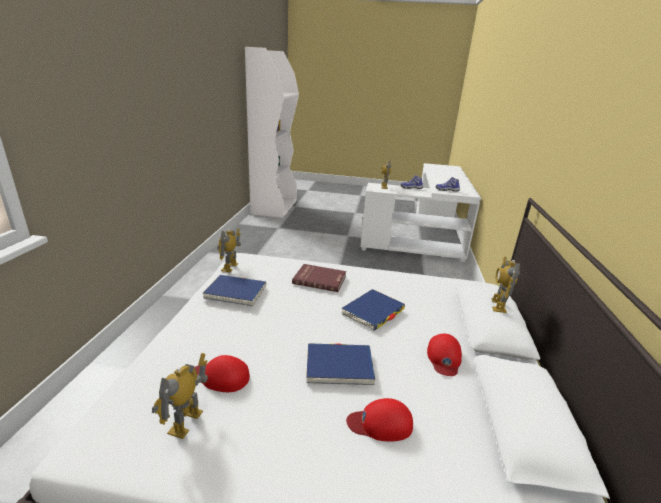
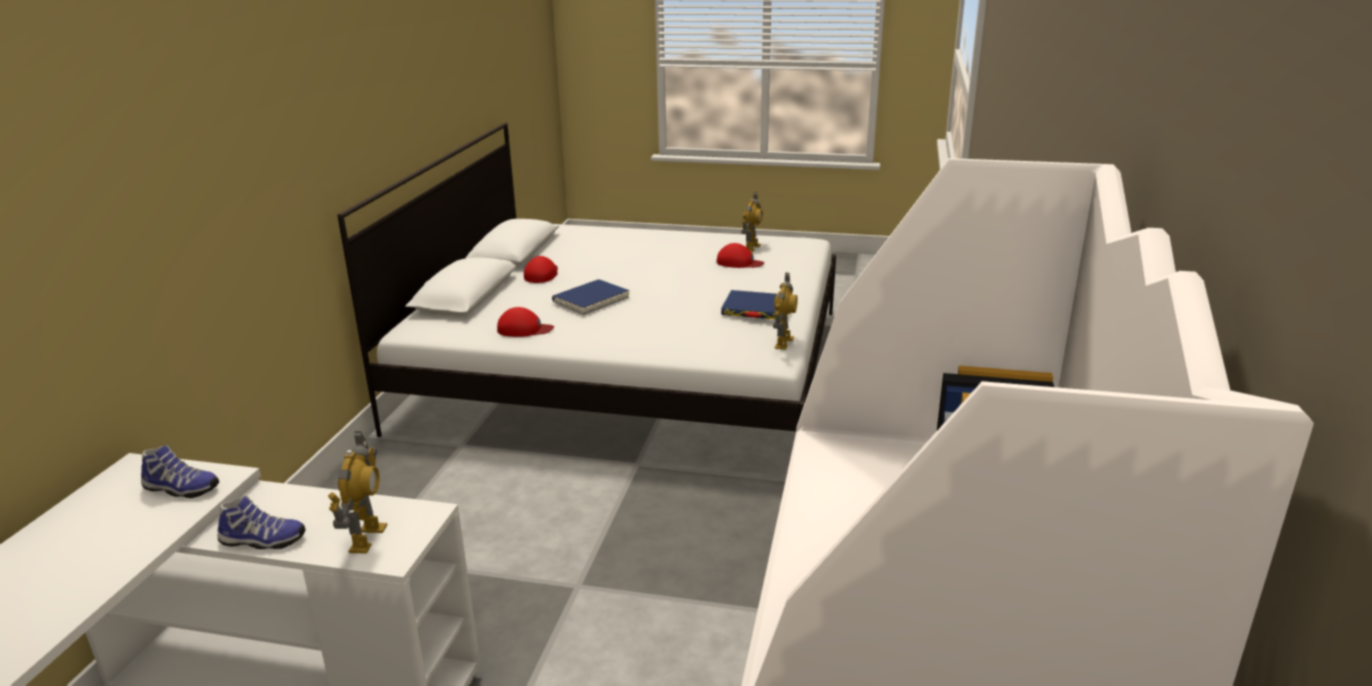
camera: 175 degrees left, 0 degrees up
red book [292,264,347,292] -> none
blue book [306,343,375,385] -> none
red cap [346,398,413,441] -> red cap moved to [497,307,554,337]
toy robot [491,257,520,313] -> none

